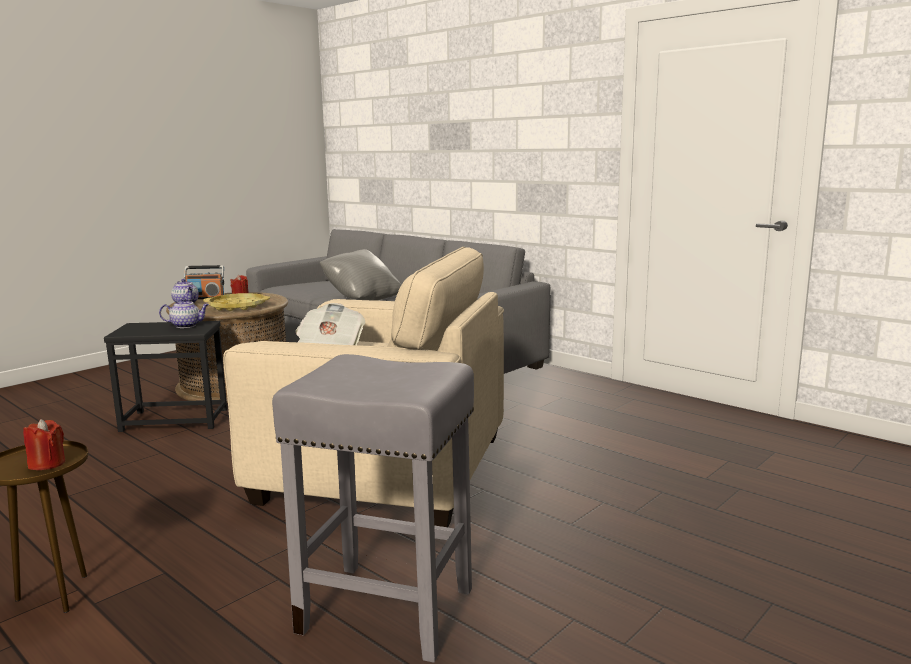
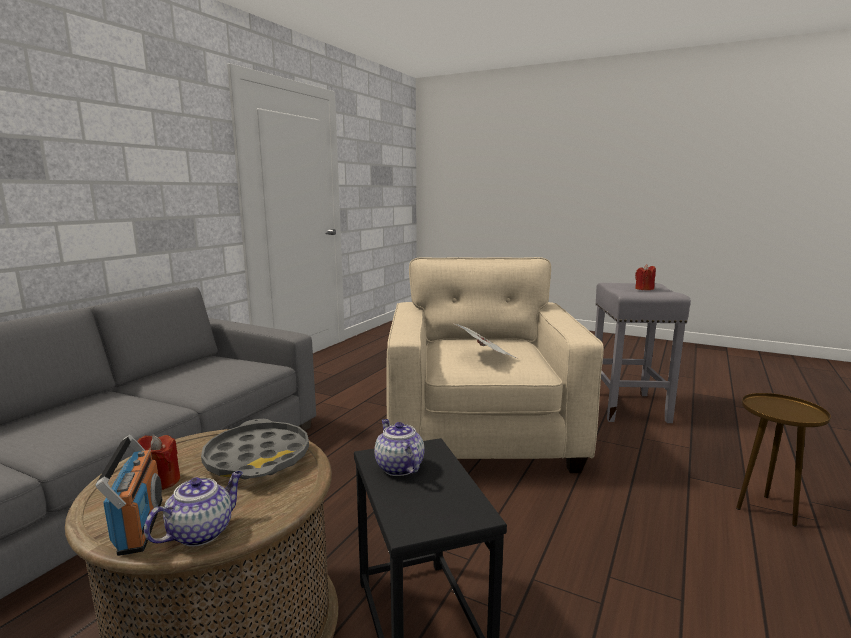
camera: 105 degrees left, 0 degrees up
red candle [23,419,65,470] -> red candle moved to [635,264,656,290]
yellow tray [203,293,270,311] -> grey tray [201,419,309,479]
grey pillow [319,249,402,301] -> none

